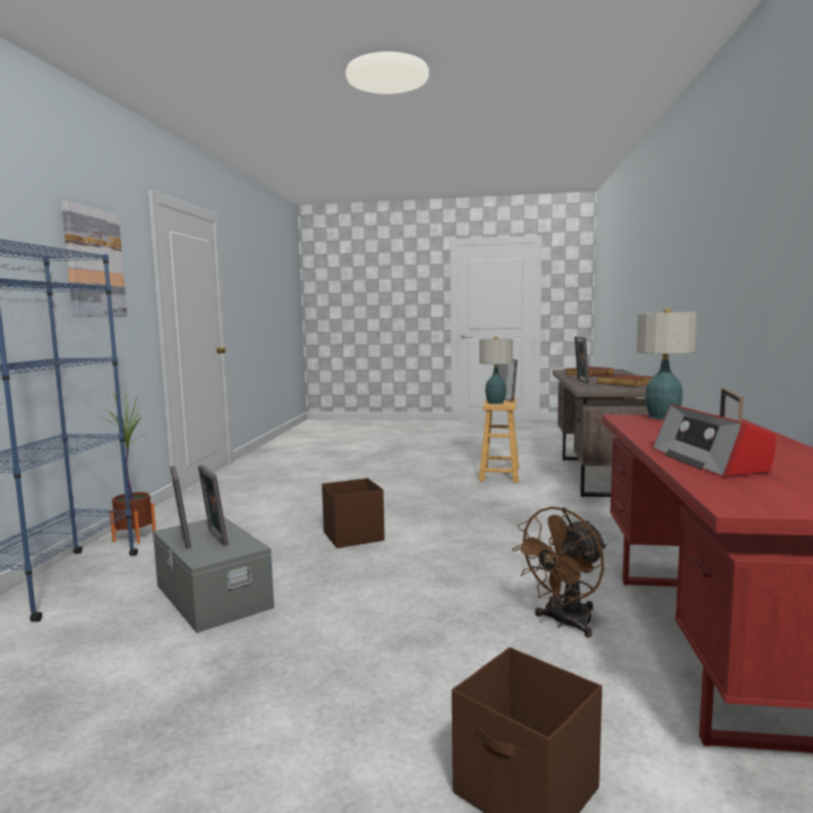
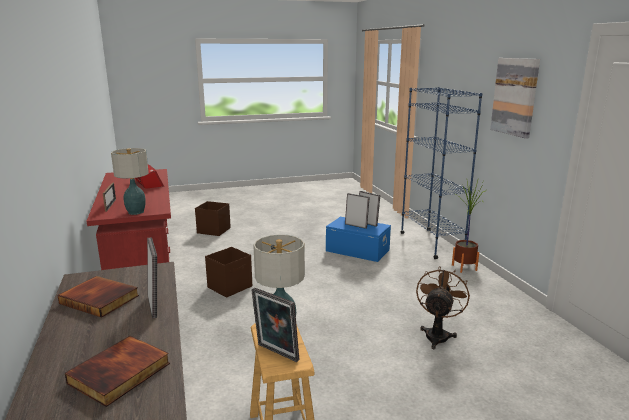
camera: 155 degrees right, 10 degrees up
grey storage box [153,517,274,633] -> blue storage box [326,217,391,262]
brown storage box [322,478,385,548] -> brown storage box moved to [205,247,252,298]
brown fan [512,507,607,638] -> brown fan moved to [416,266,470,349]

